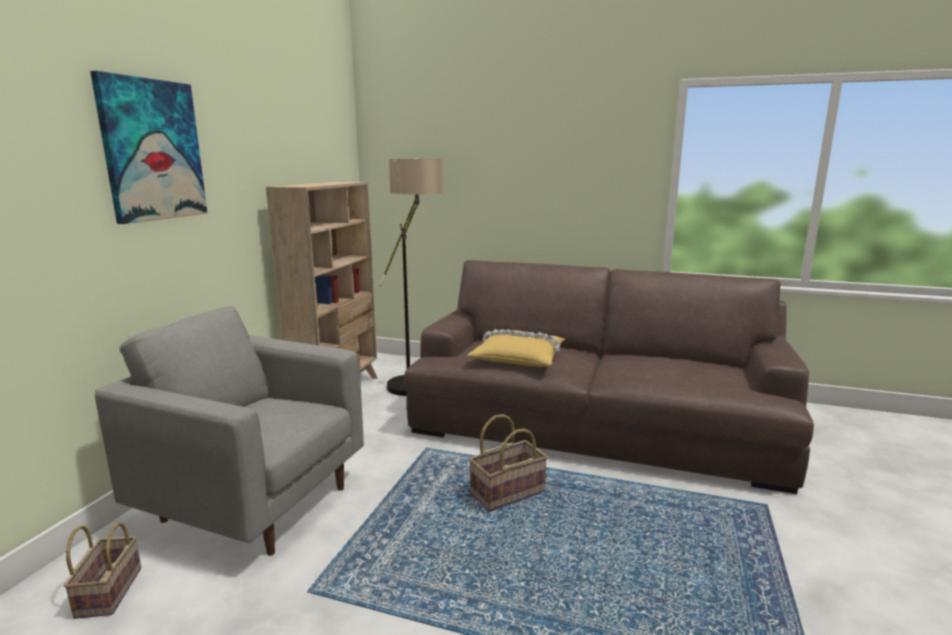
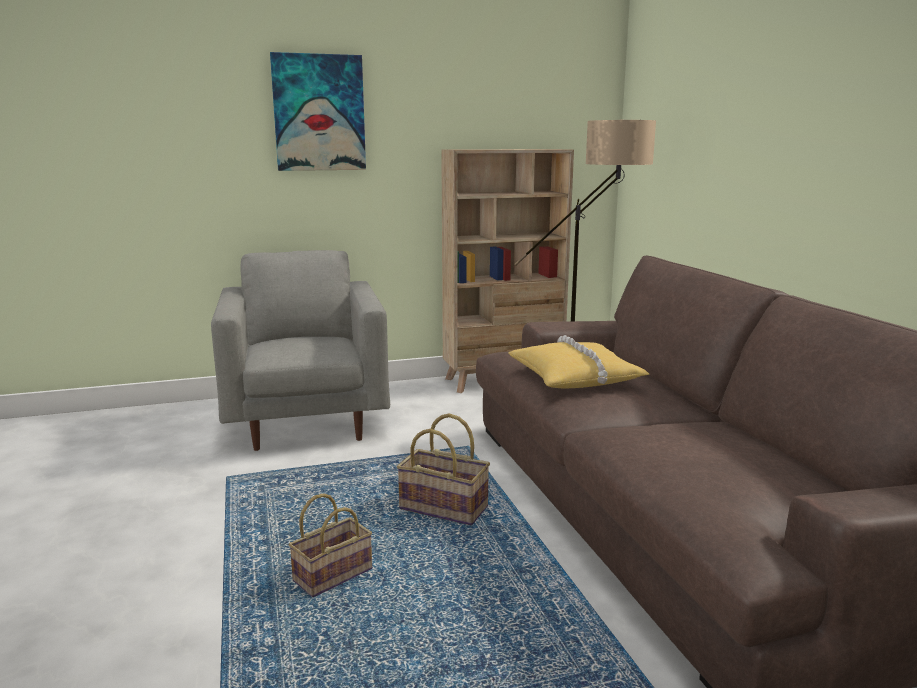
camera: 55 degrees right, 0 degrees up
basket [64,522,141,619] -> basket moved to [289,493,372,597]

